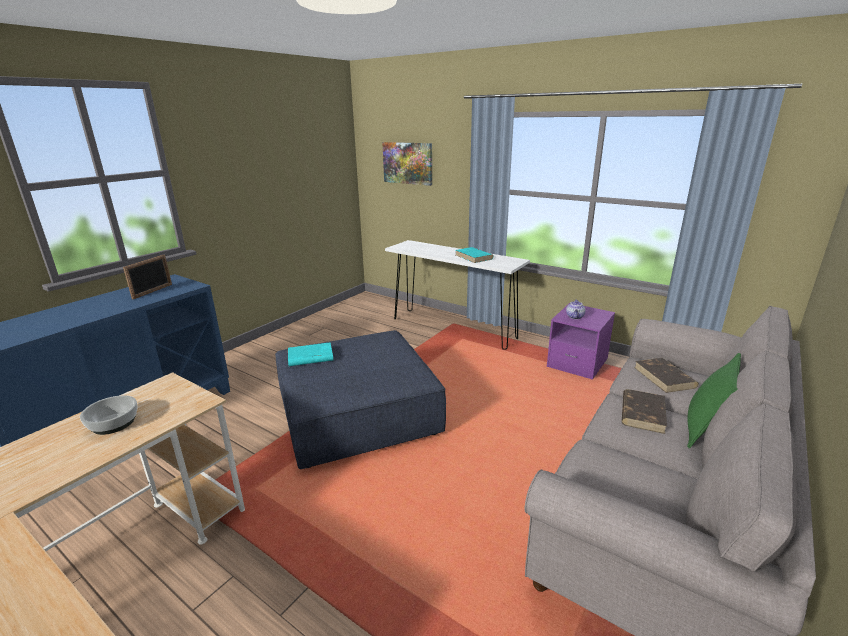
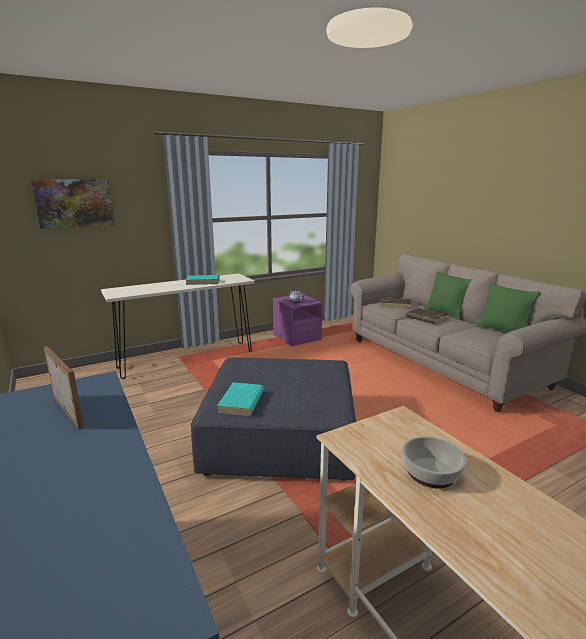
camera: 65 degrees left, 5 degrees down
none -> green pillow [476,283,541,333]

